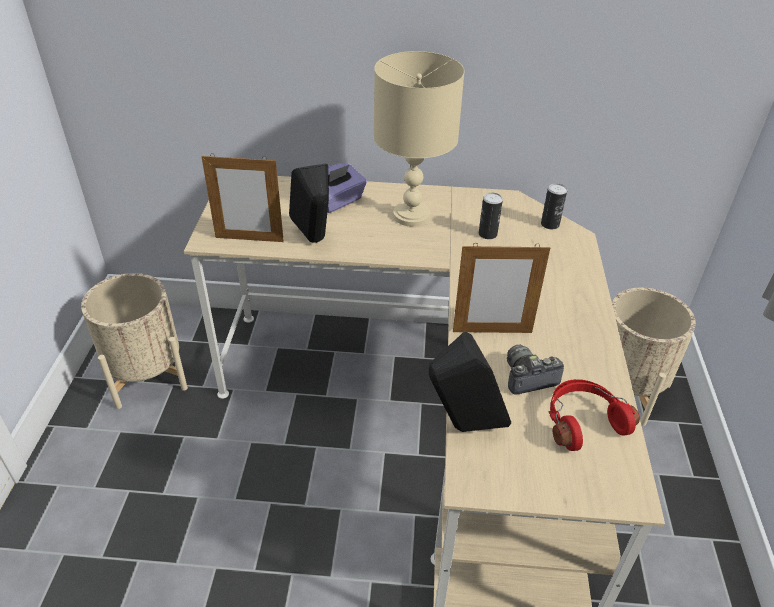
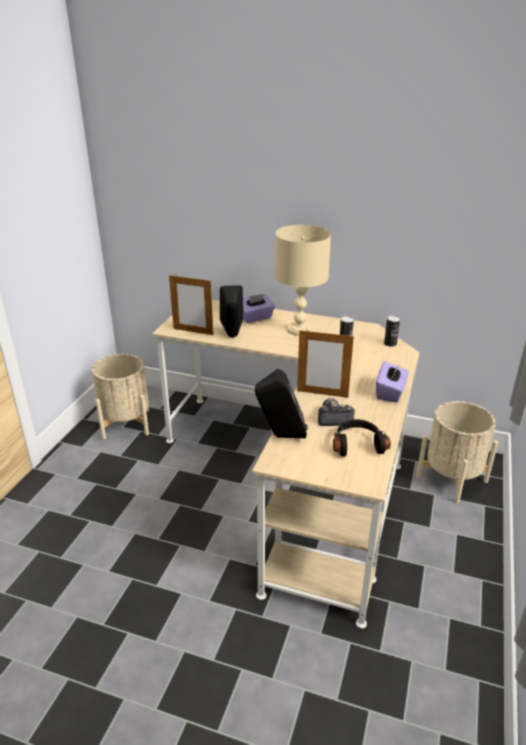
camera: 15 degrees right, 10 degrees down
red headphones [549,379,640,451] -> black headphones [333,419,391,457]
none -> purple tissue box [376,362,408,403]

